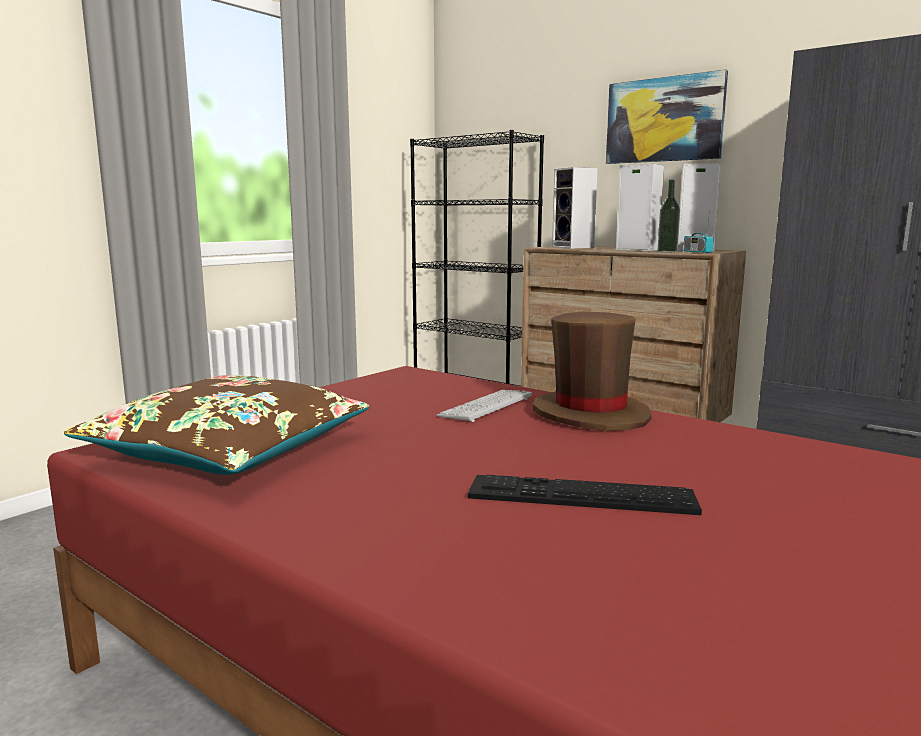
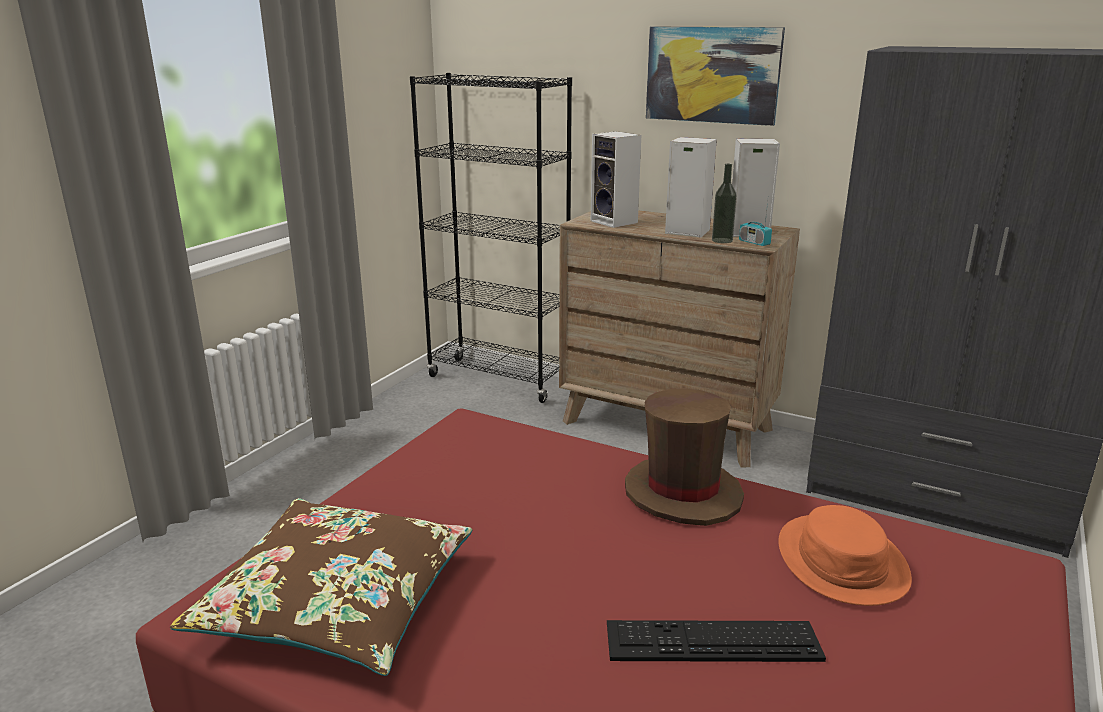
camera: 10 degrees left, 10 degrees up
keyboard [436,390,532,422] -> none
none -> orange hat [778,505,912,606]

